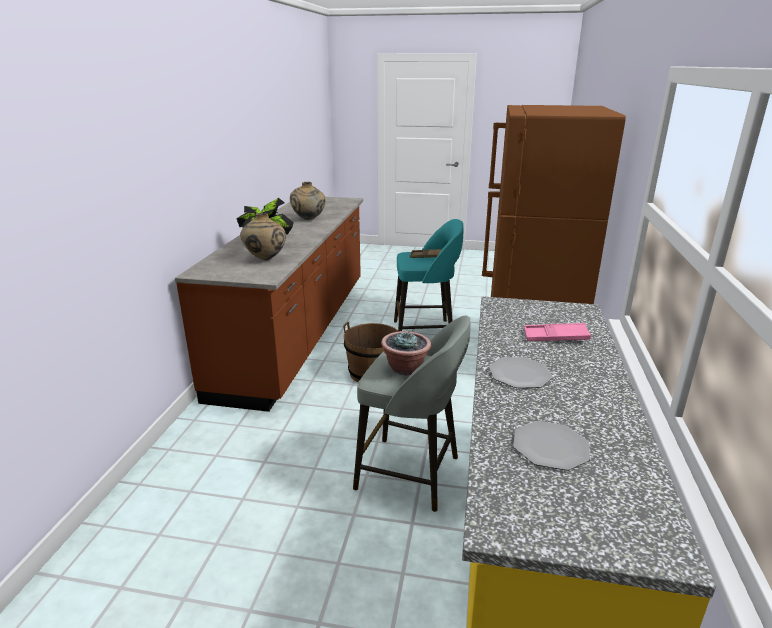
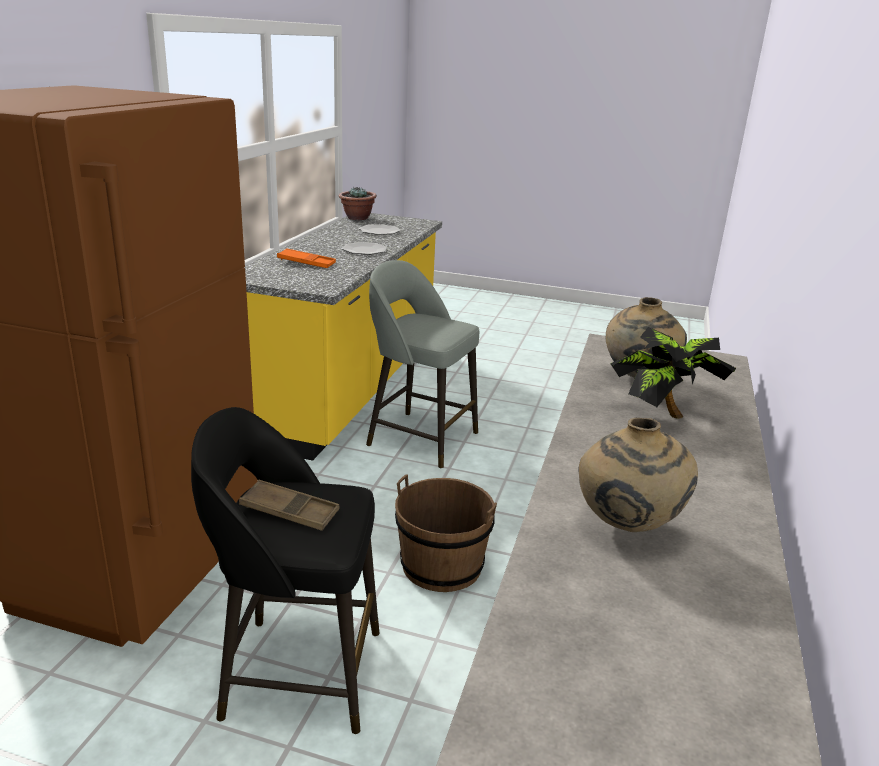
camera: 175 degrees left, 0 degrees up
potted plant [381,331,431,375] -> potted plant moved to [339,187,377,220]
turquoise stool [394,219,464,331] -> black stool [191,407,379,734]
pink tray [524,323,591,341] -> orange tray [277,248,336,268]

